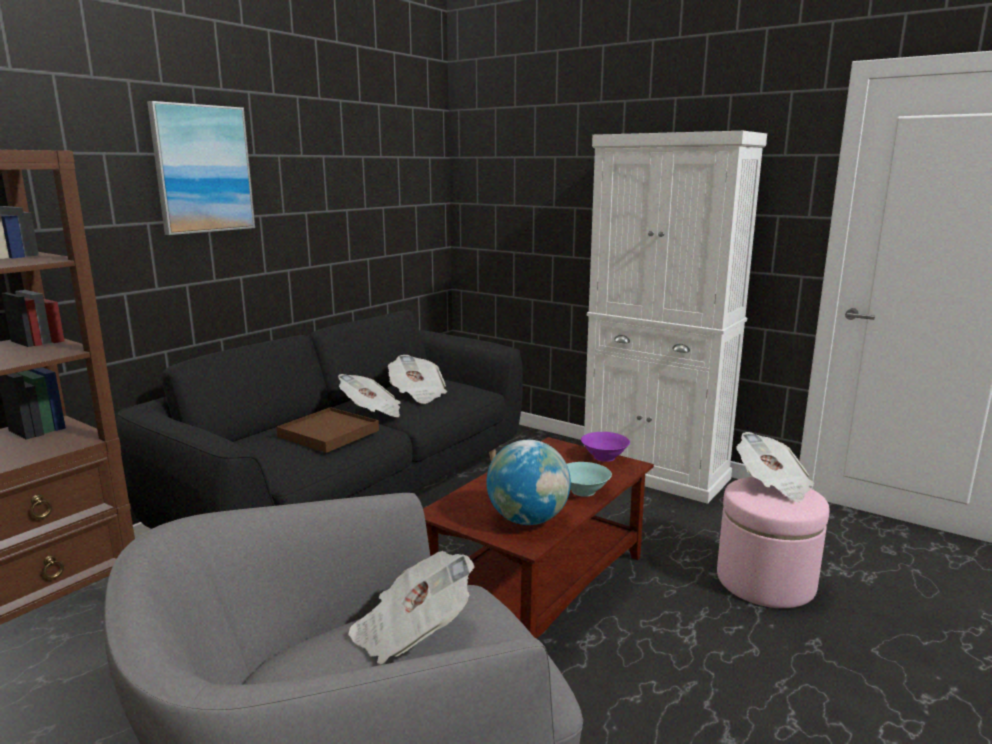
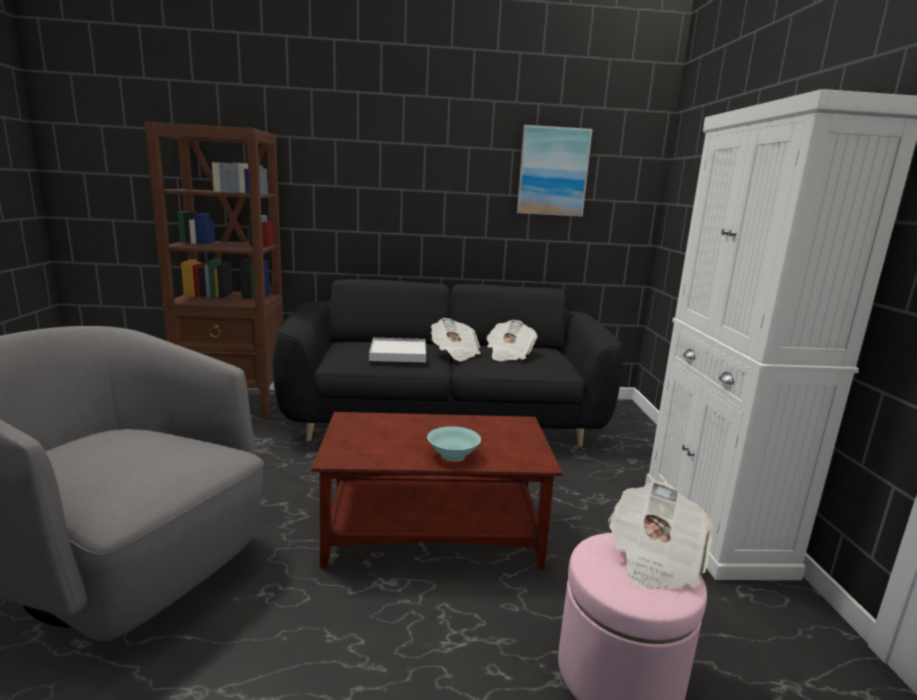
camera: 50 degrees right, 0 degrees up
picture [147,101,255,235] -> picture moved to [517,125,592,217]
brown tray [276,407,379,453] -> white tray [369,338,426,362]
newspaper [348,551,475,664] -> none
globe [486,440,571,525] -> none
purple bowl [581,432,630,462] -> none

